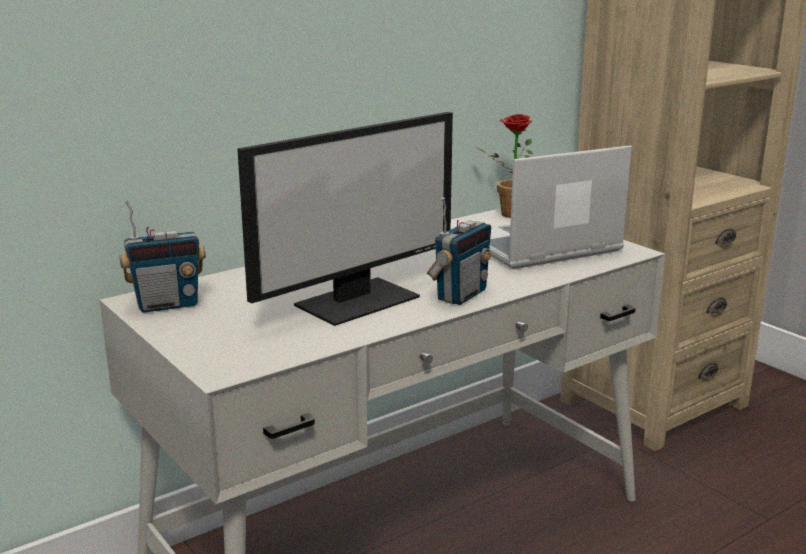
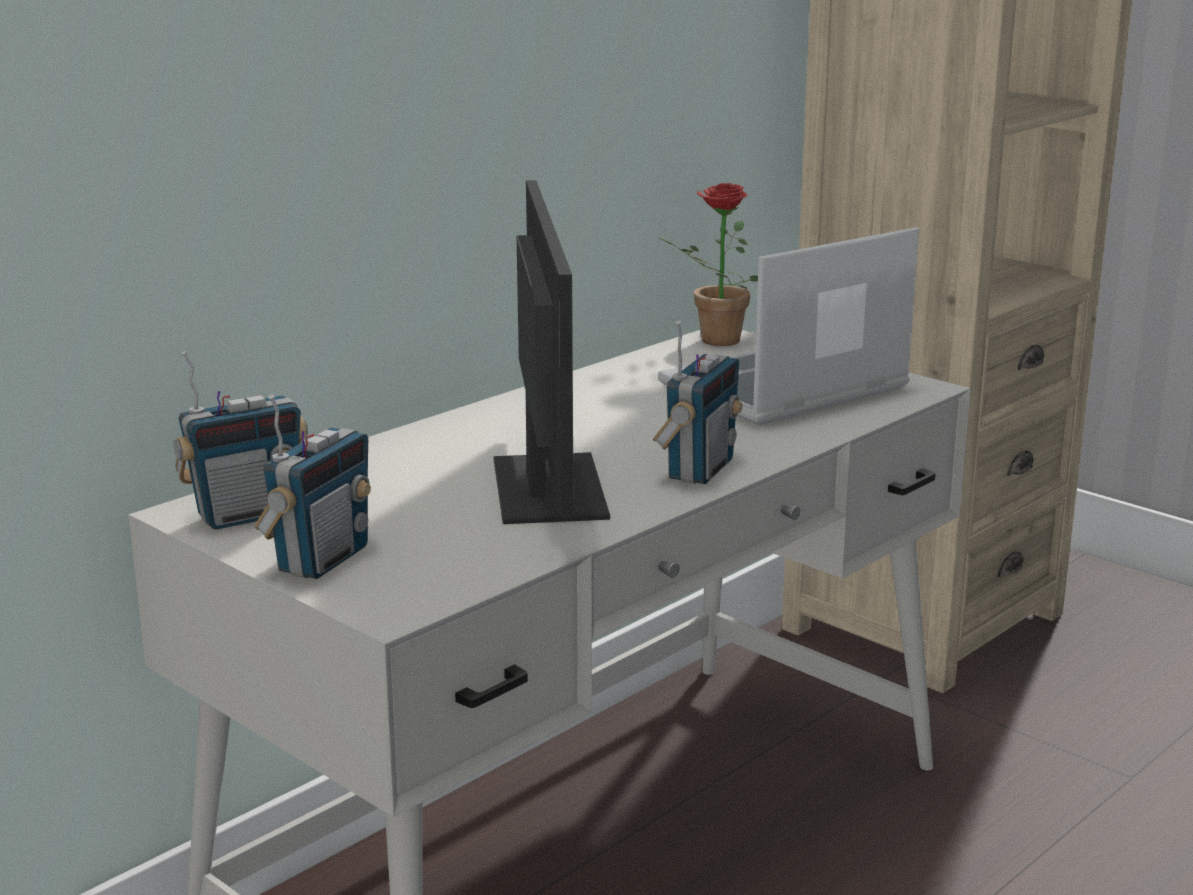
camera: 10 degrees left, 0 degrees up
monitor [237,112,453,326] -> monitor turned 45 degrees counterclockwise [493,180,610,524]
none -> radio [255,394,371,579]

